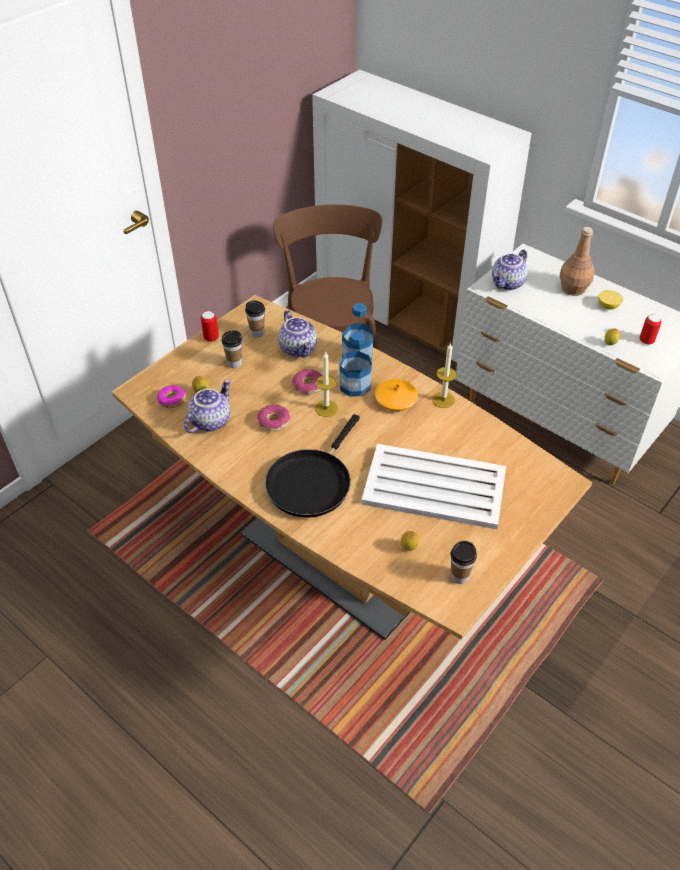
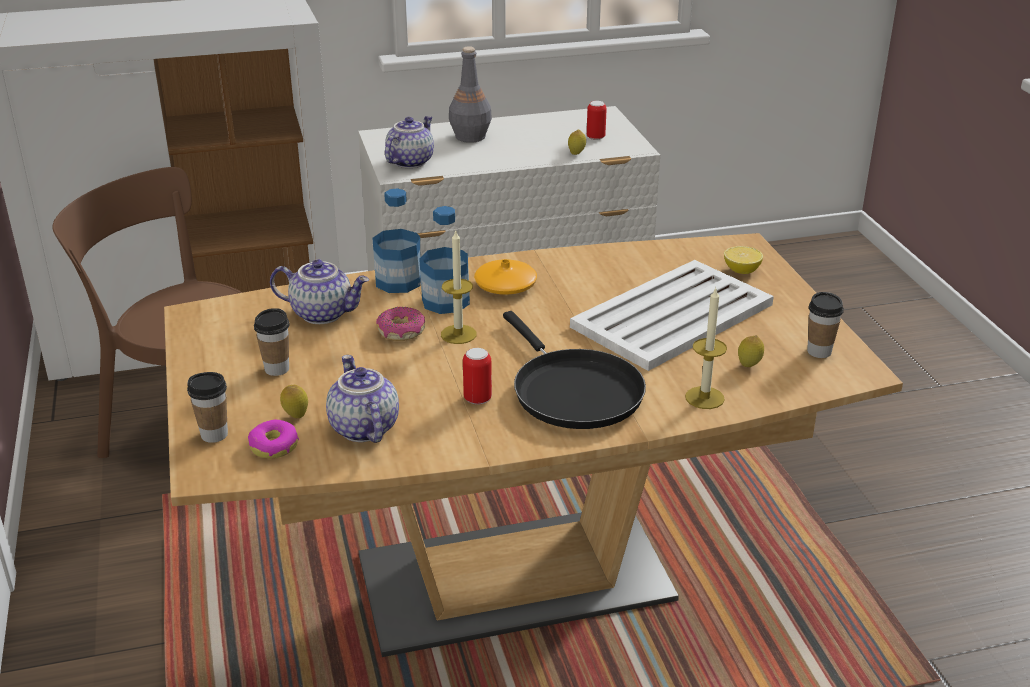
camera: 55 degrees left, 15 degrees down
can [201,311,219,342] -> can moved to [463,348,492,405]
cup [245,300,265,338] -> cup moved to [187,372,228,443]
donut [257,405,290,432] -> none
candle [432,342,457,408] -> candle moved to [685,288,727,409]
teapot [492,249,528,290] -> teapot turned 135 degrees counterclockwise [385,116,434,168]
brown bottle [560,227,595,296] -> grey bottle [449,46,492,143]
lemon [598,290,623,310] -> lemon moved to [724,246,763,274]

